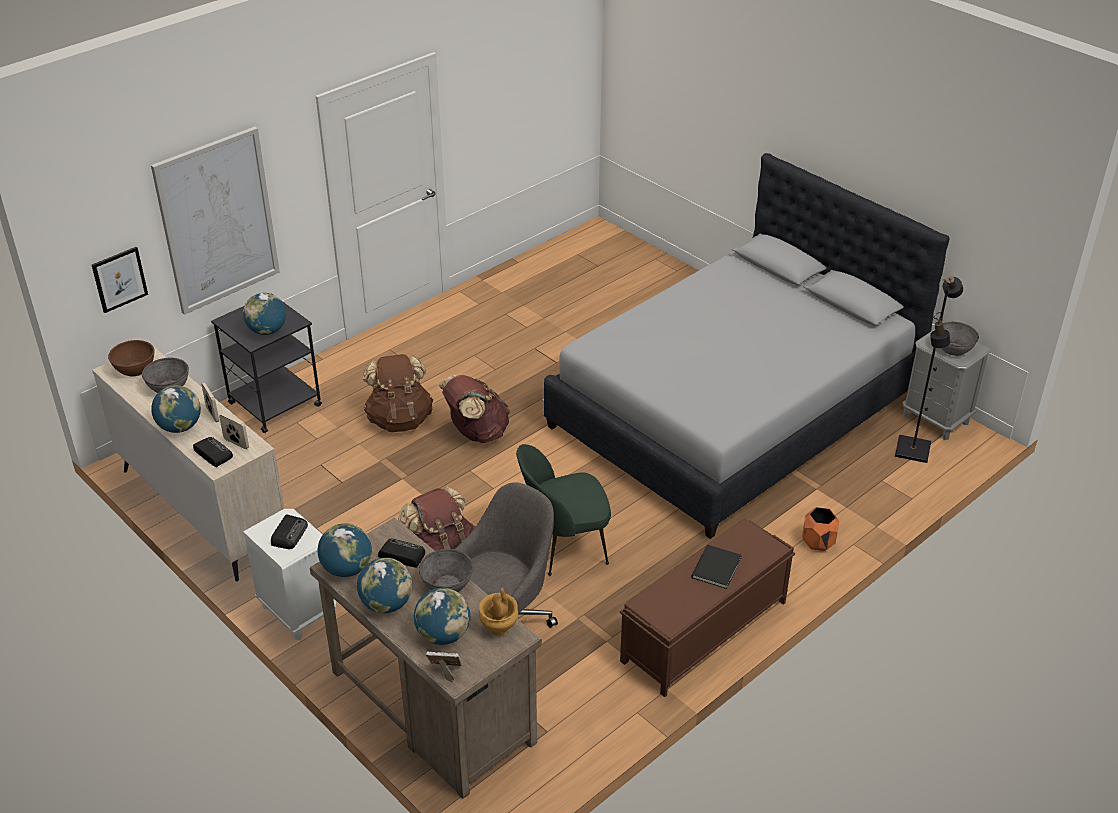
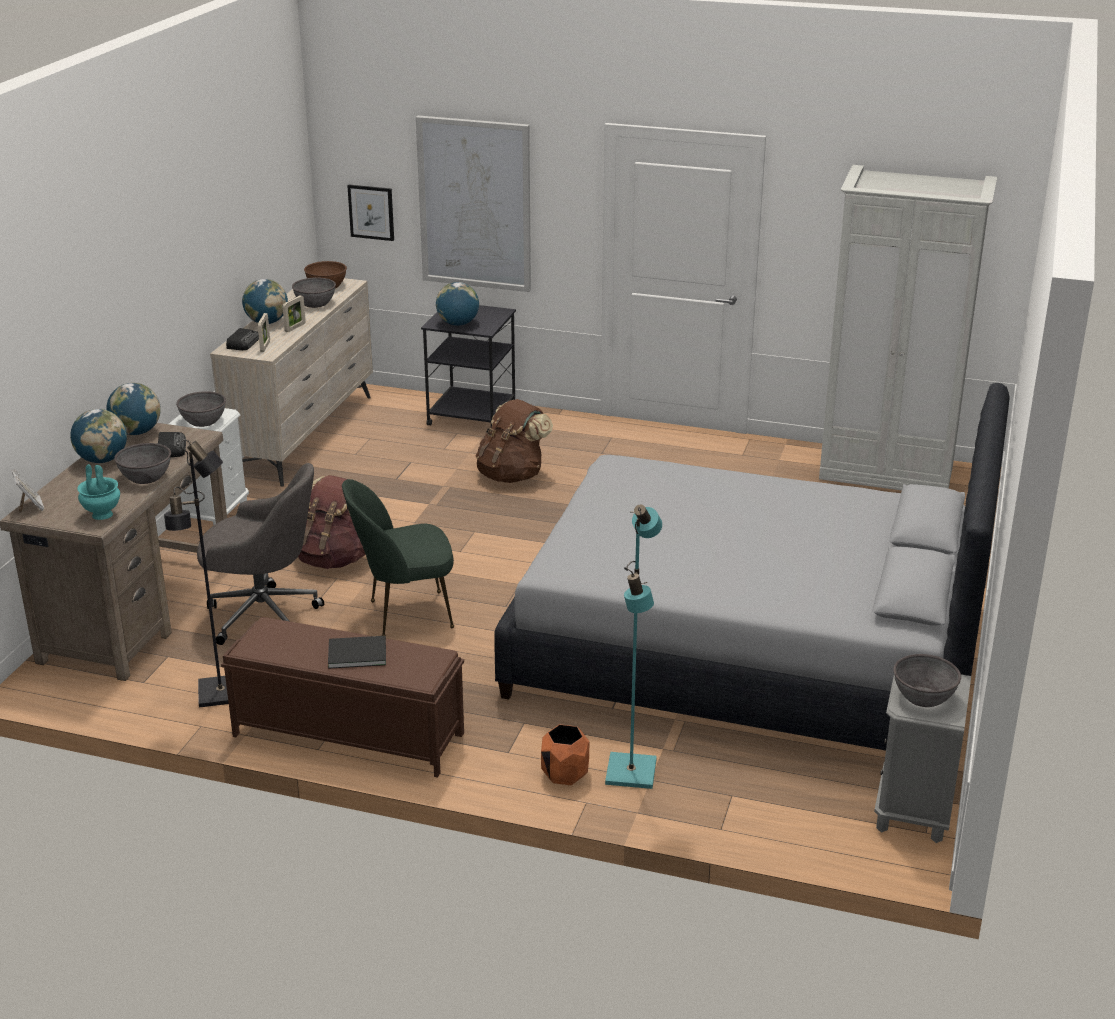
camera: 60 degrees right, 10 degrees down
radio [271,514,308,549] -> grey bowl [176,391,226,427]
globe [414,588,470,645] -> none
brown backpack [439,375,510,443] -> none
brown vase [479,588,518,636] -> turquoise vase [77,464,120,520]
green chair [516,444,611,576] -> green chair turned 60 degrees counterclockwise [342,479,454,636]
black floor lamp [895,276,963,463] -> black floor lamp moved to [164,439,229,707]
none -> turquoise floor lamp [605,504,662,789]
none -> white wardrobe [819,165,997,491]

